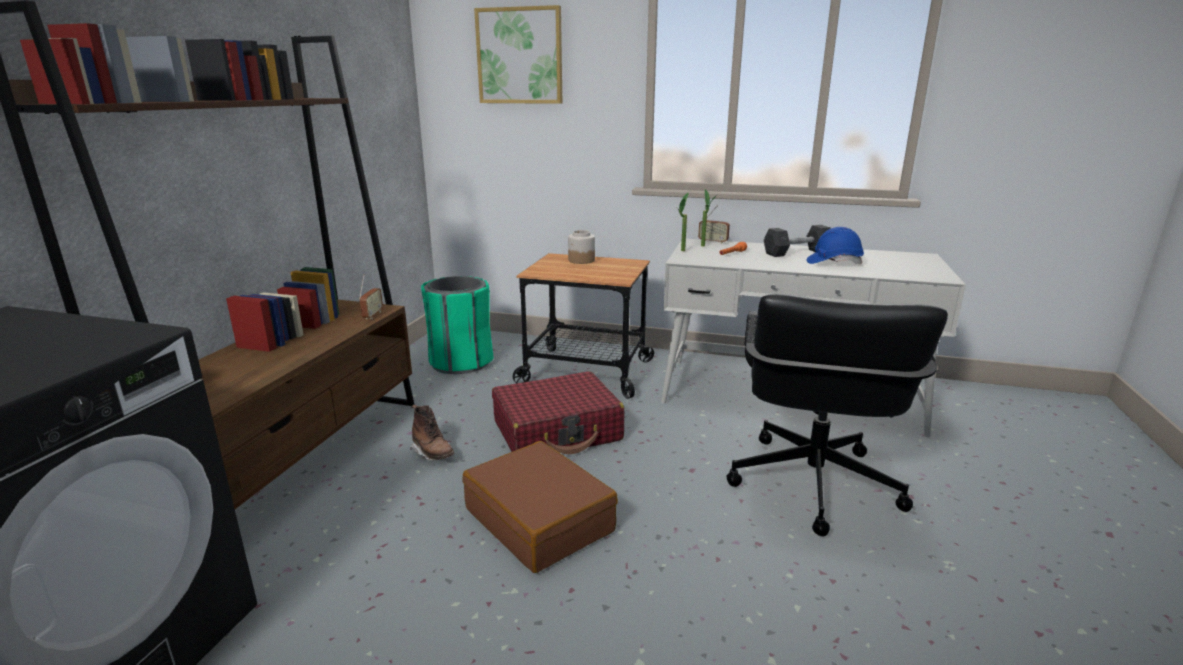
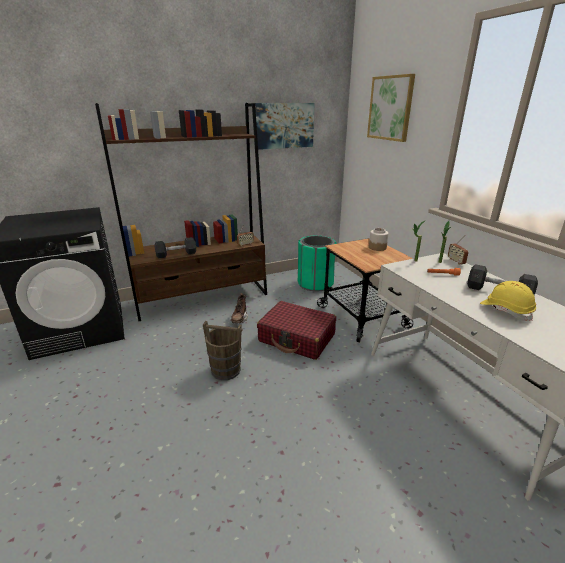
camera: 50 degrees right, 5 degrees up
brown suitcase [463,441,618,573] -> brown bucket [203,321,242,380]
black office chair [726,294,948,536] -> none
blue hard hat [806,227,864,264] -> yellow hard hat [480,281,536,321]
none -> grey dumbbell [154,237,196,258]
none -> picture [255,103,315,150]

